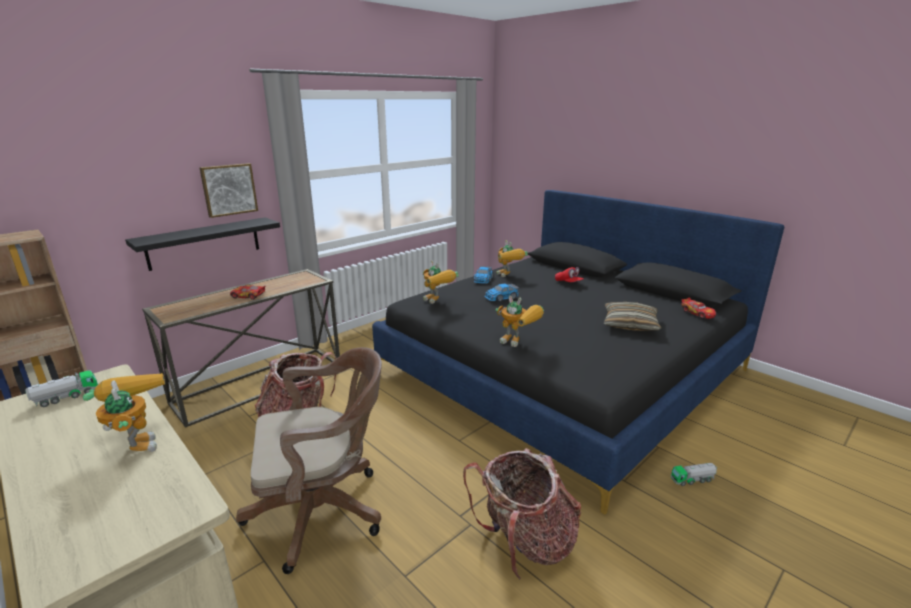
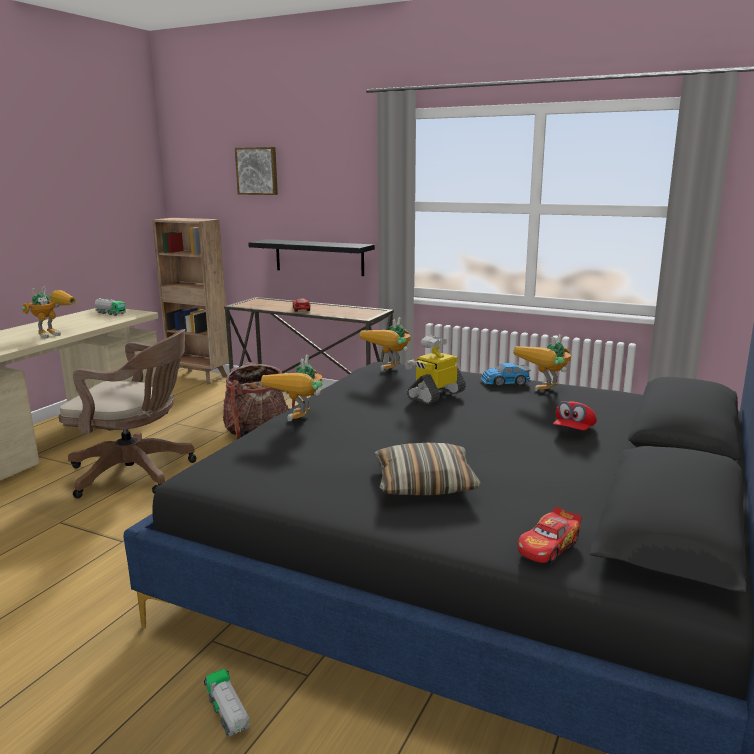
camera: 70 degrees right, 5 degrees down
picture [199,163,258,218] -> picture moved to [235,147,278,195]
brown office chair [236,347,382,574] -> brown office chair turned 45 degrees counterclockwise [59,329,197,498]
backpack [463,448,581,580] -> none
toy car [484,284,519,302] -> toy robot [405,335,466,404]

